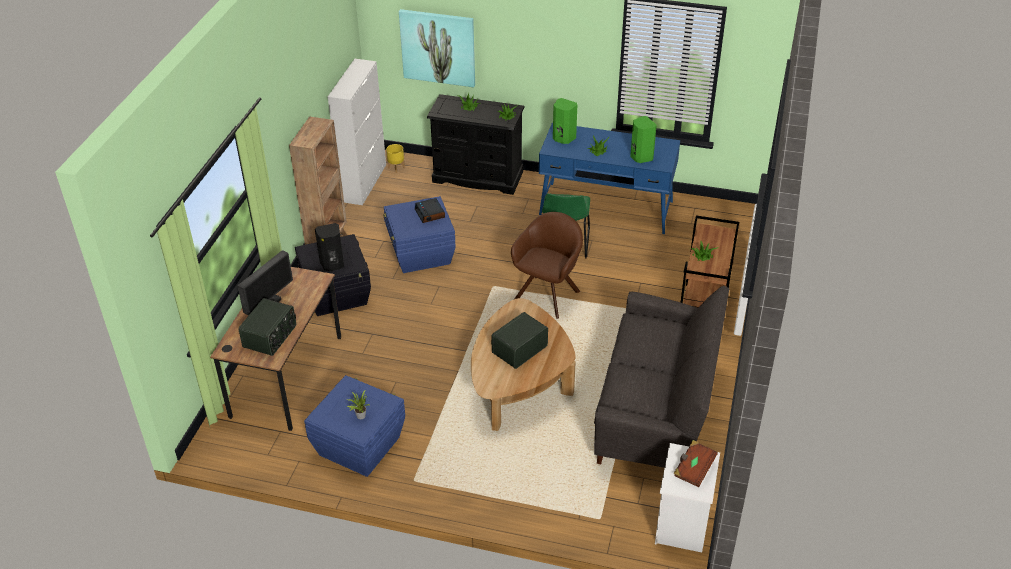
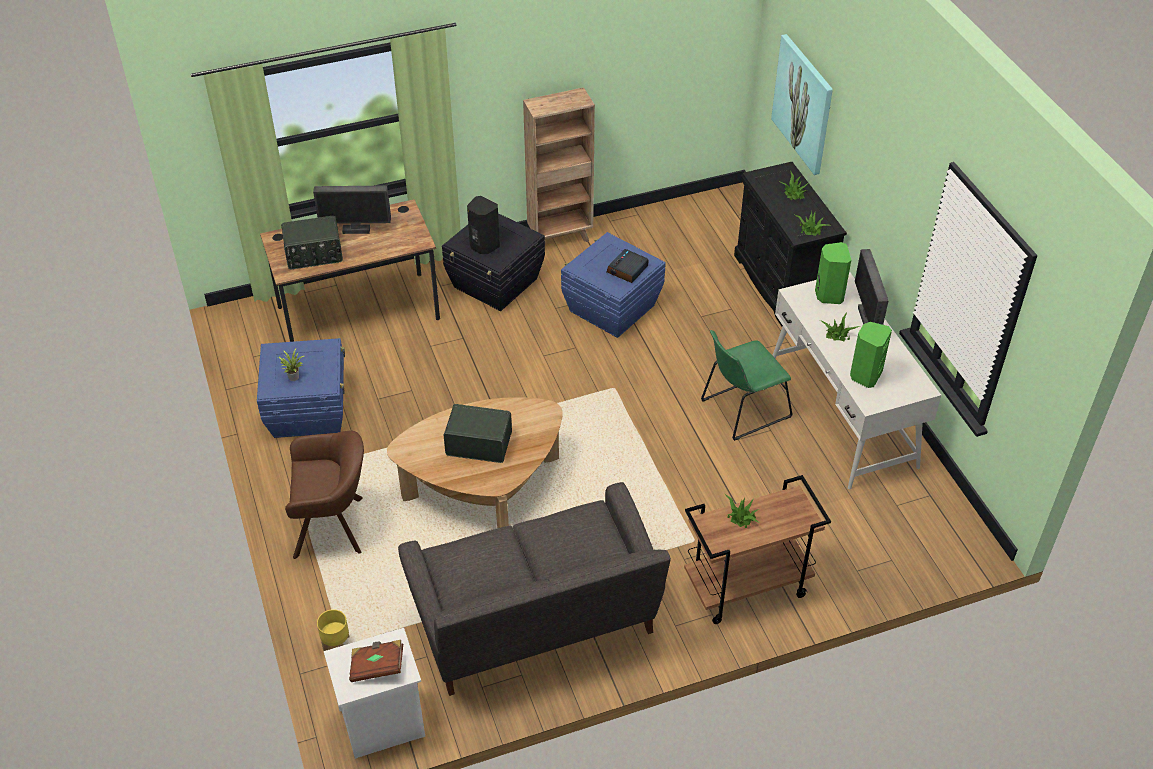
camera: 55 degrees right, 5 degrees up
white cabinet [328,59,386,205] -> none
yellow planter [386,144,405,173] -> yellow planter moved to [317,609,349,651]
brown armchair [511,212,583,319] -> brown armchair moved to [285,431,364,559]
blue desk [539,123,680,234] -> white desk [772,271,941,489]
none -> monitor [855,249,888,325]

